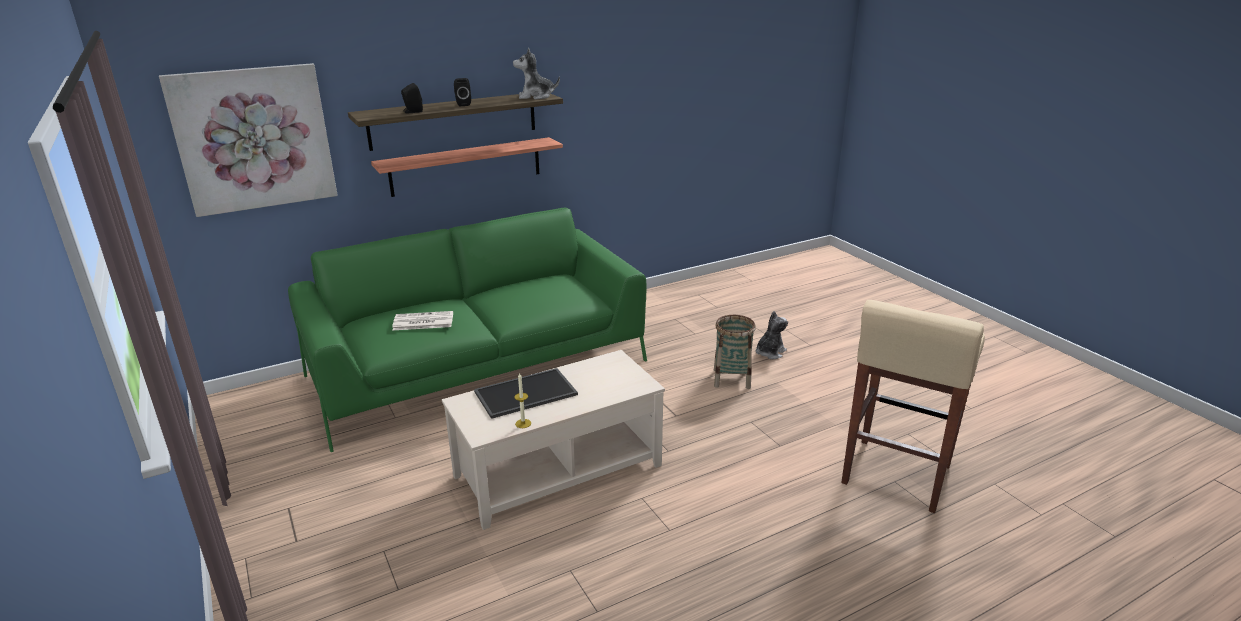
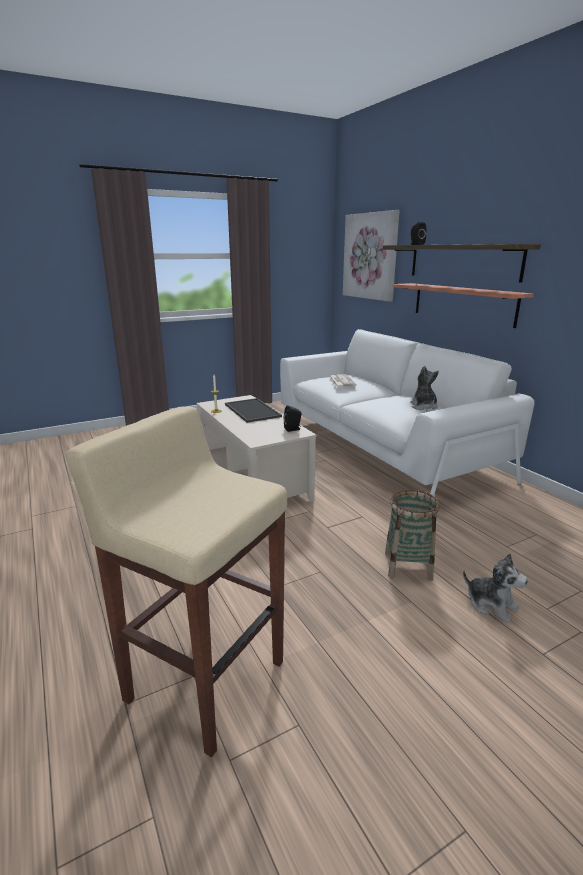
camera: 90 degrees right, 5 degrees down
green sofa [288,208,647,452] -> white sofa [280,329,535,496]
black speaker [454,78,471,106] -> black speaker moved to [284,405,301,432]
plush toy [513,48,560,100] -> plush toy moved to [410,366,439,410]

